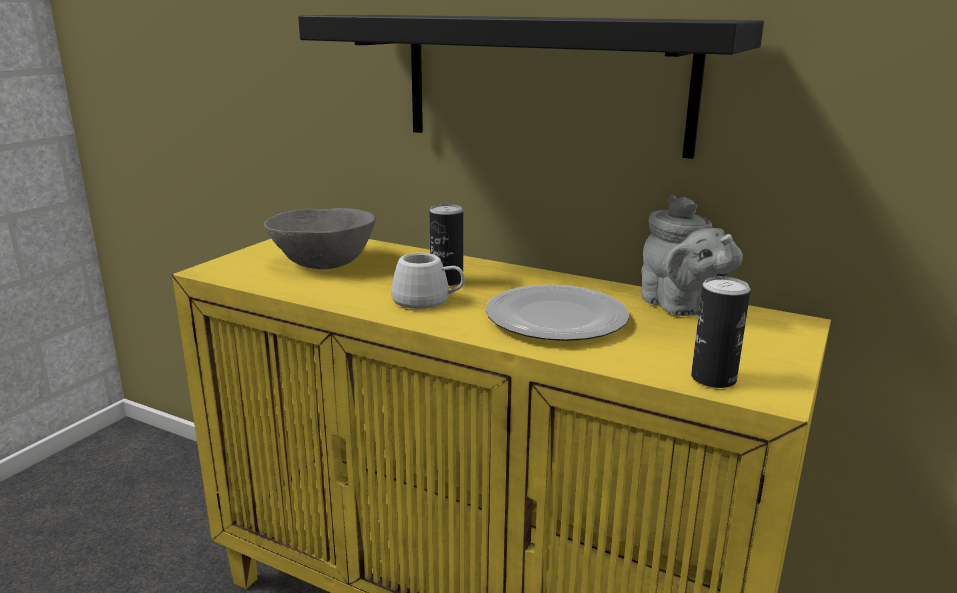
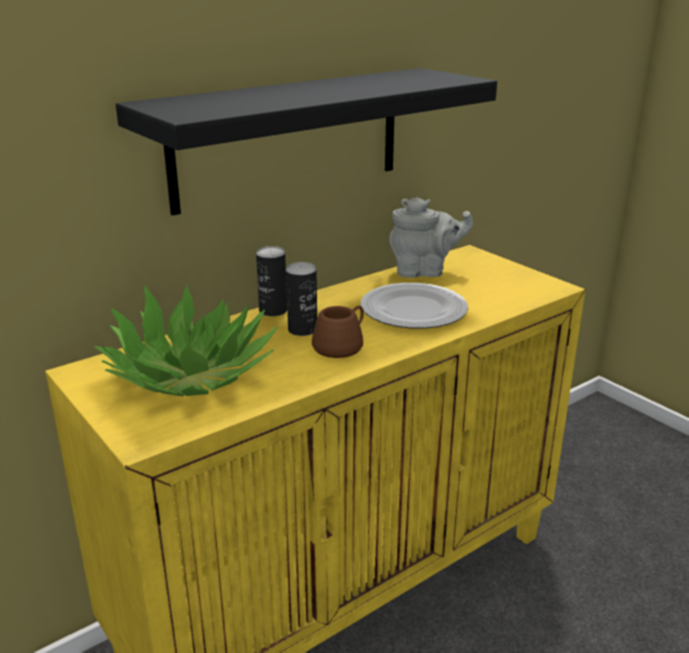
camera: 65 degrees left, 5 degrees up
grey bowl [264,208,376,269] -> potted plant [94,285,278,397]
white mug [391,253,465,309] -> brown mug [312,306,364,358]
can [691,277,750,388] -> can moved to [256,246,287,317]

